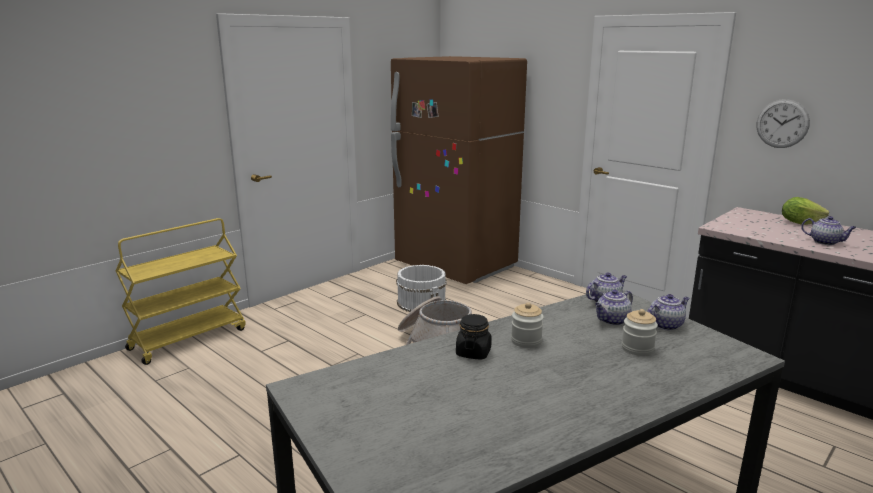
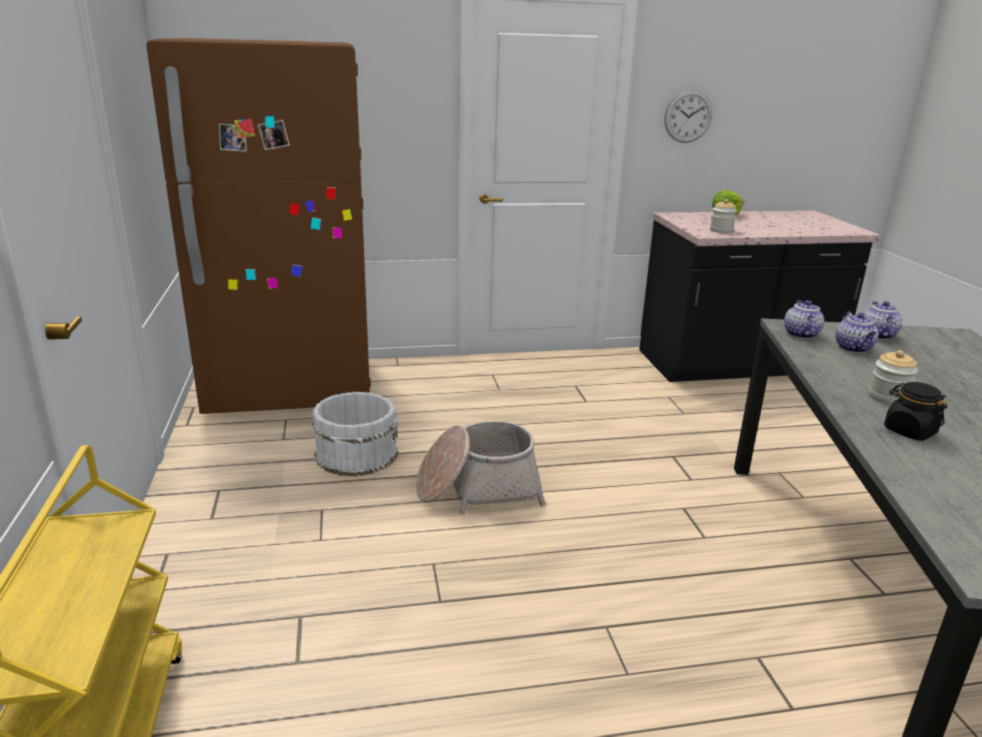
camera: 55 degrees left, 5 degrees up
jar [622,309,658,356] -> jar moved to [710,199,737,233]
teapot [801,216,857,245] -> none

